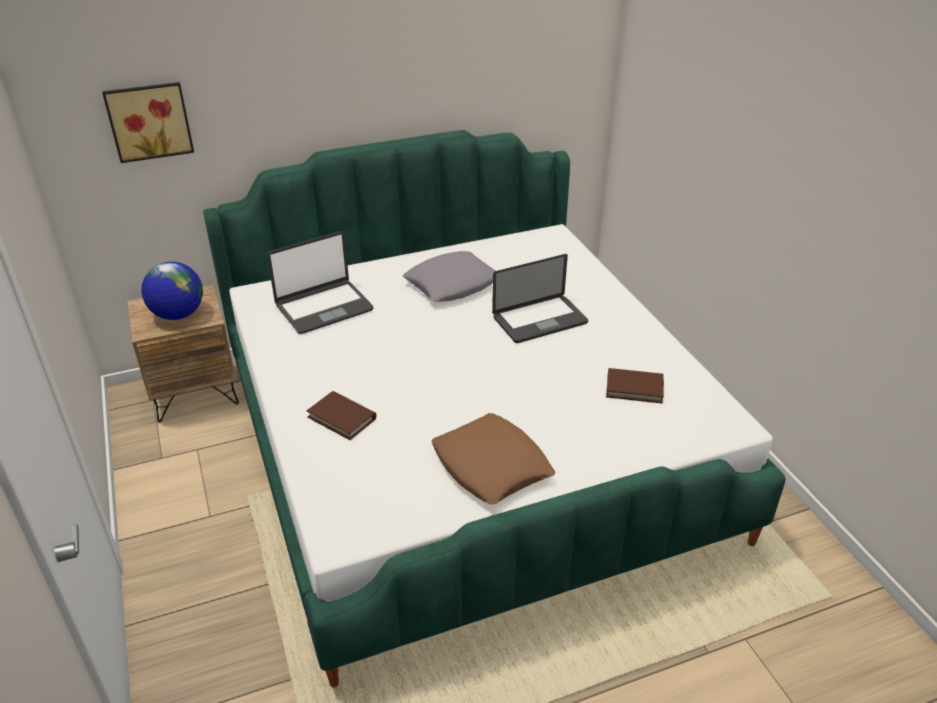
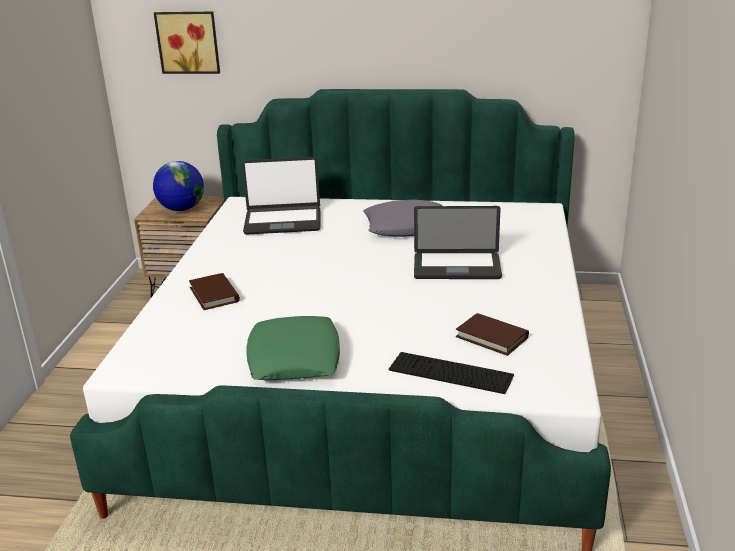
camera: 30 degrees right, 10 degrees down
brown pillow [432,413,555,505] -> green pillow [246,316,340,380]
none -> keyboard [389,352,514,394]

